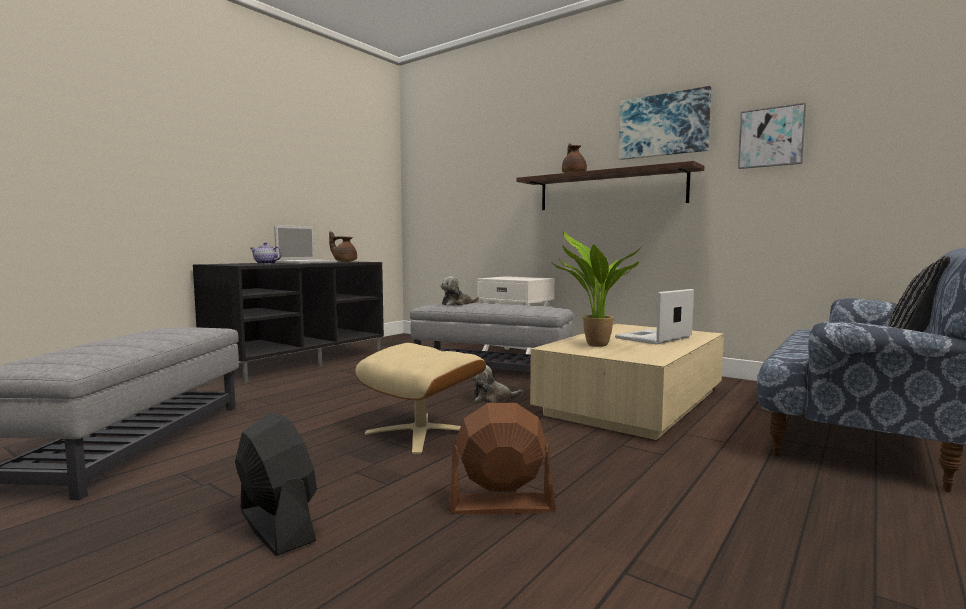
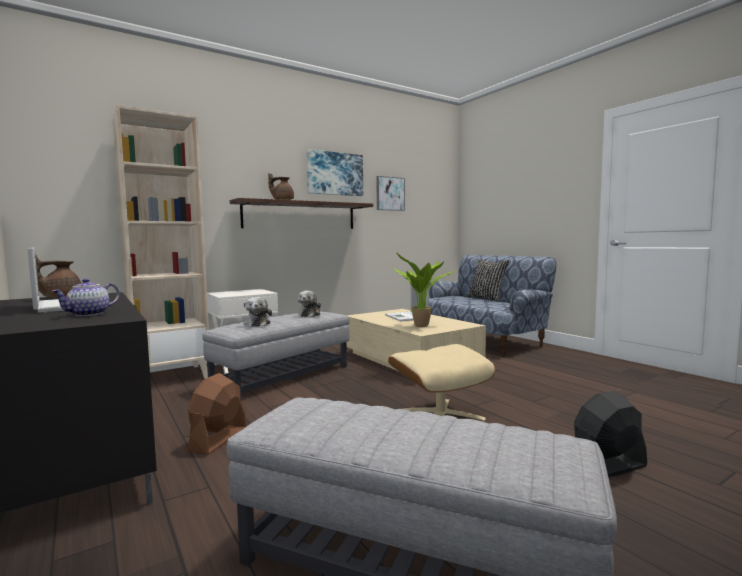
camera: 70 degrees left, 0 degrees up
brown fan [449,403,556,514] -> brown fan moved to [188,373,247,455]
plush toy [471,365,523,403] -> plush toy moved to [298,291,321,317]
none -> beige bookcase [113,105,209,379]

